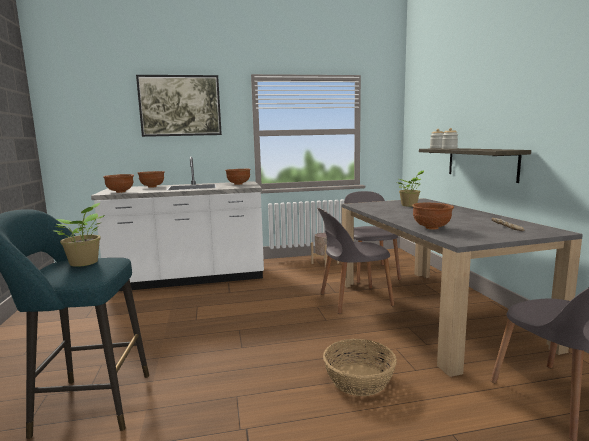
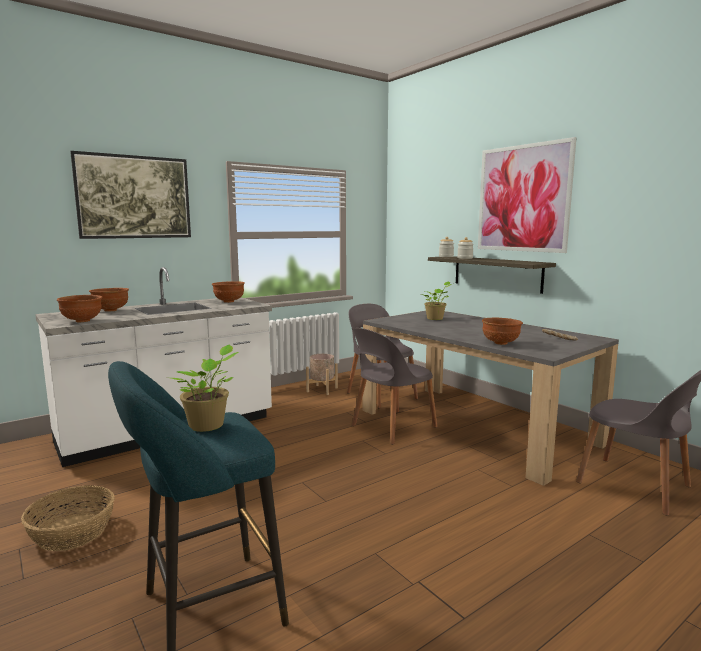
camera: 25 degrees left, 0 degrees up
basket [323,339,397,396] -> basket moved to [21,485,115,551]
none -> picture [478,137,577,253]

